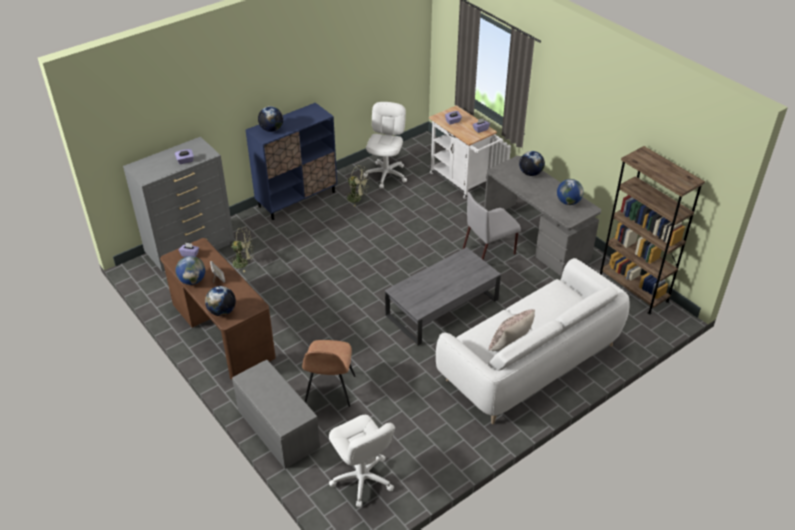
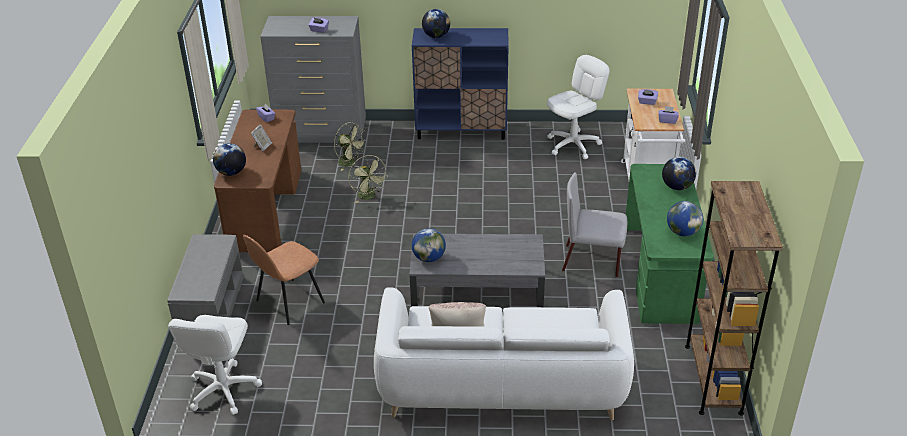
camera: 40 degrees right, 5 degrees down
globe [176,256,205,285] -> globe moved to [412,228,446,262]
green fan [347,165,369,207] -> green fan moved to [349,155,388,203]
grey desk [484,156,601,276] -> green desk [626,164,714,324]

